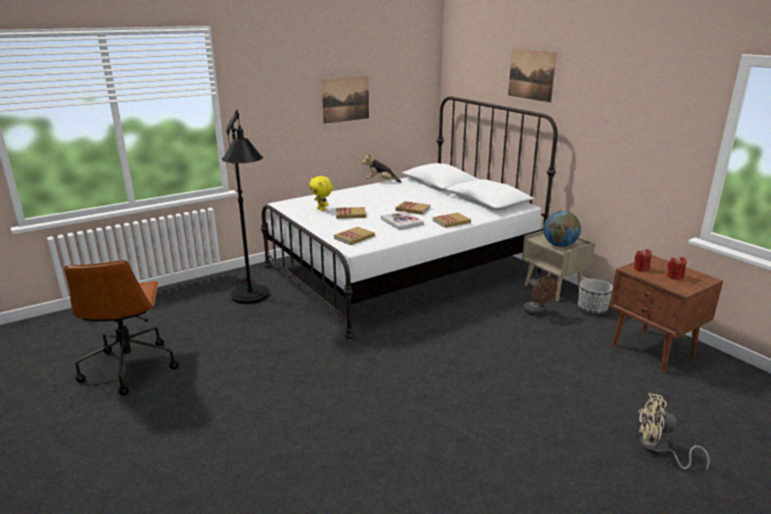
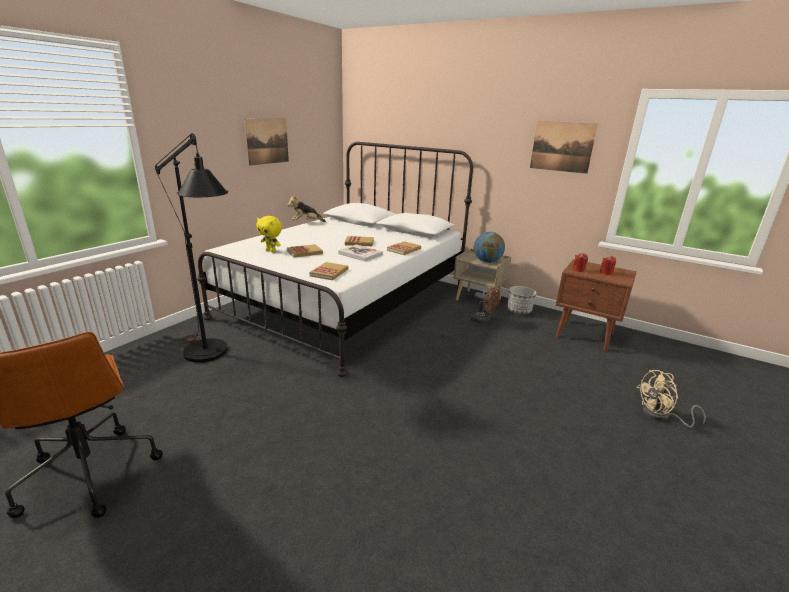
camera: 25 degrees left, 0 degrees up
picture [508,49,557,103] -> picture moved to [530,121,598,174]

